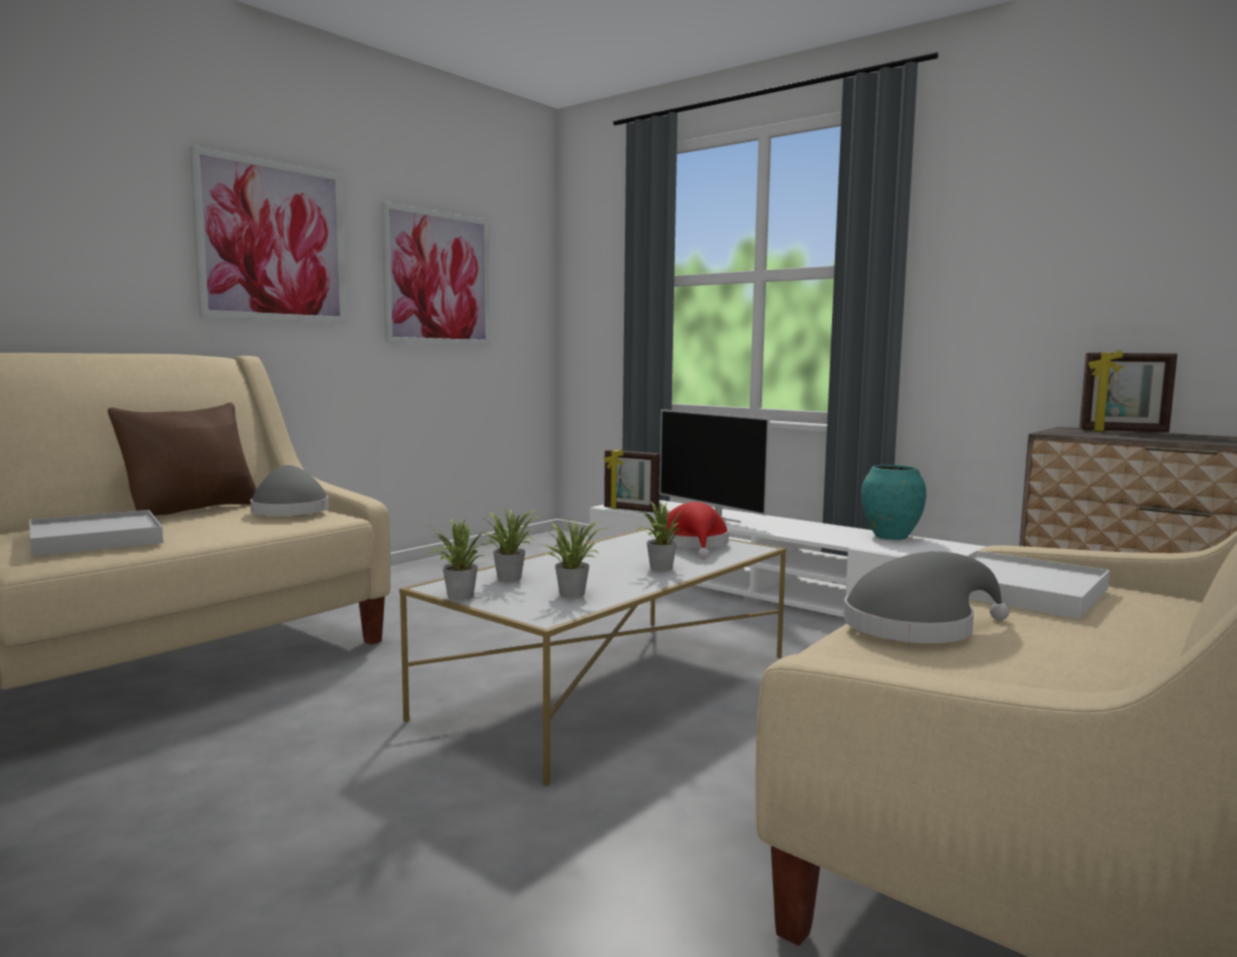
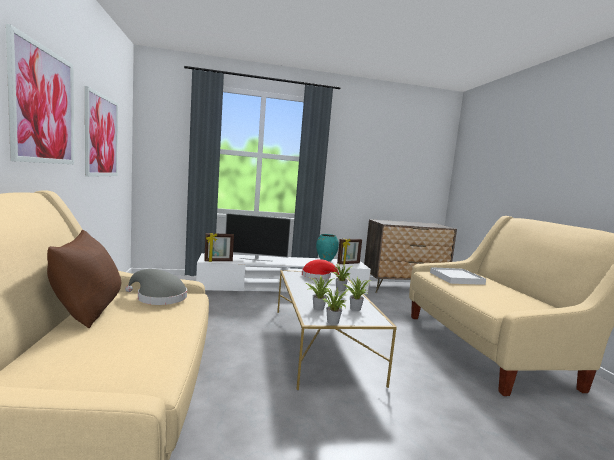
camera: 50 degrees left, 0 degrees up
white tray [29,510,163,556] -> none
grey hat [844,552,1009,643] -> none
picture frame [1079,349,1177,433] -> picture frame moved to [337,239,362,265]

